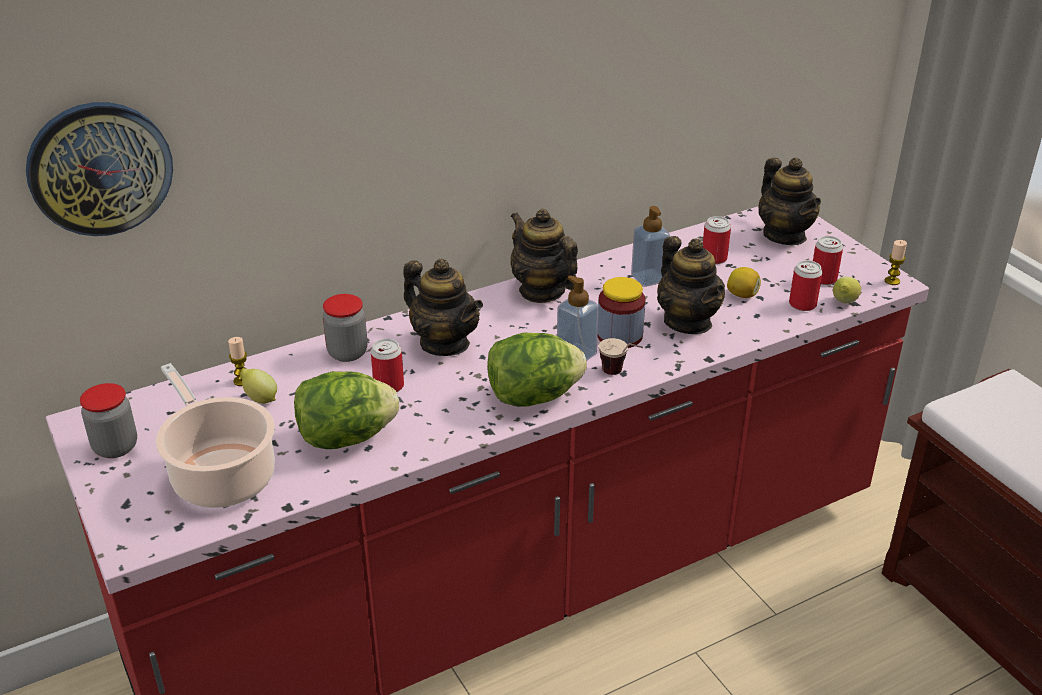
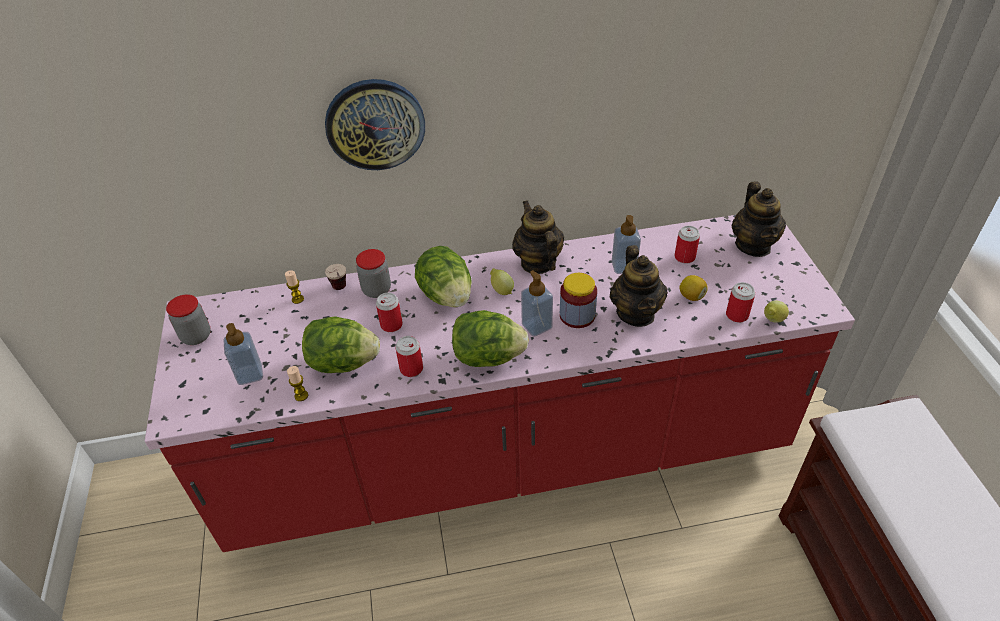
camera: 20 degrees right, 10 degrees up
wall clock [26,102,173,236] -> wall clock moved to [325,79,425,170]
cooking pot [156,363,275,508] -> soap dispenser [223,323,263,385]
lemon [240,368,277,404] -> lemon moved to [490,268,514,295]
teapot [403,259,483,356] -> lettuce [415,246,471,307]
cup [599,338,643,375] -> cup moved to [325,264,346,290]
can [813,236,843,285] -> can moved to [396,336,423,377]
candle [885,240,907,285] -> candle moved to [287,366,308,401]

